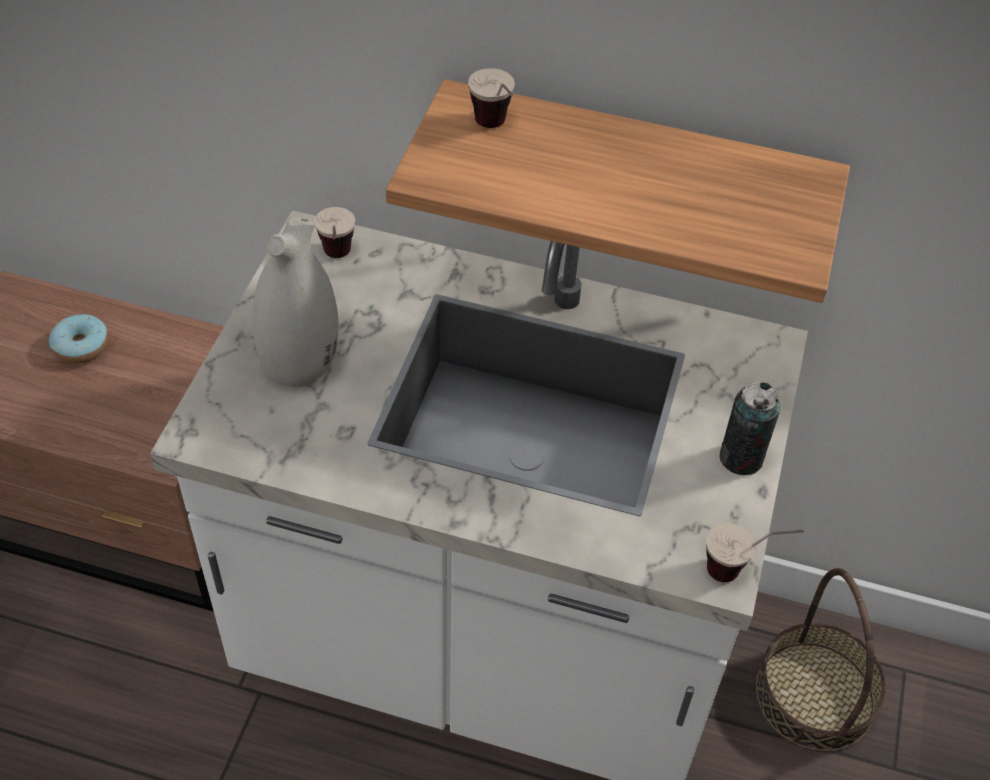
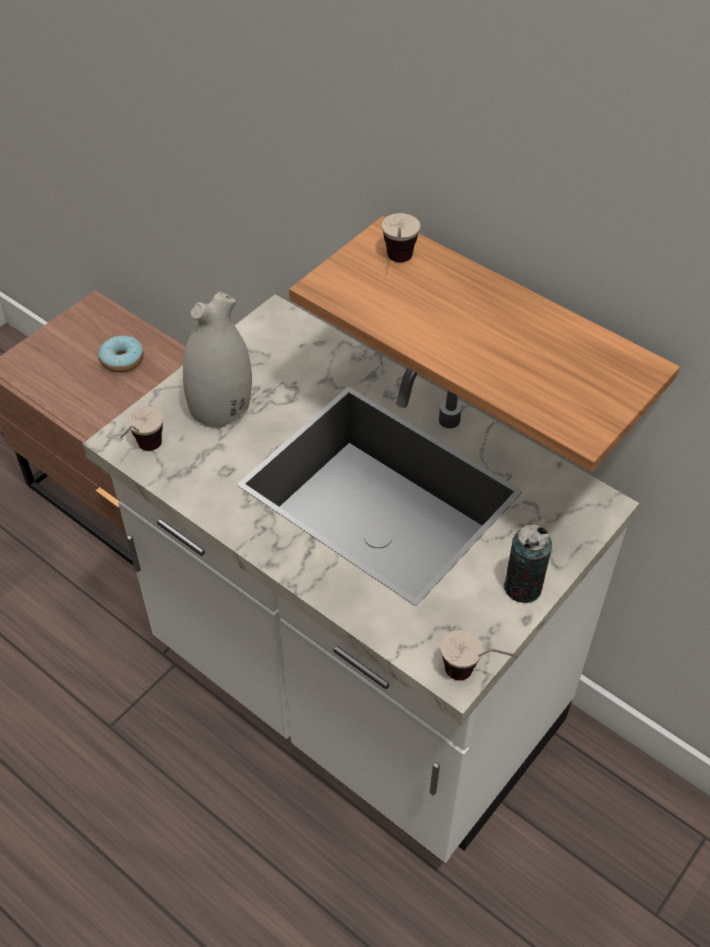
camera: 25 degrees right, 0 degrees up
cup [314,207,355,258] -> cup moved to [120,406,163,451]
basket [755,568,886,753] -> none

